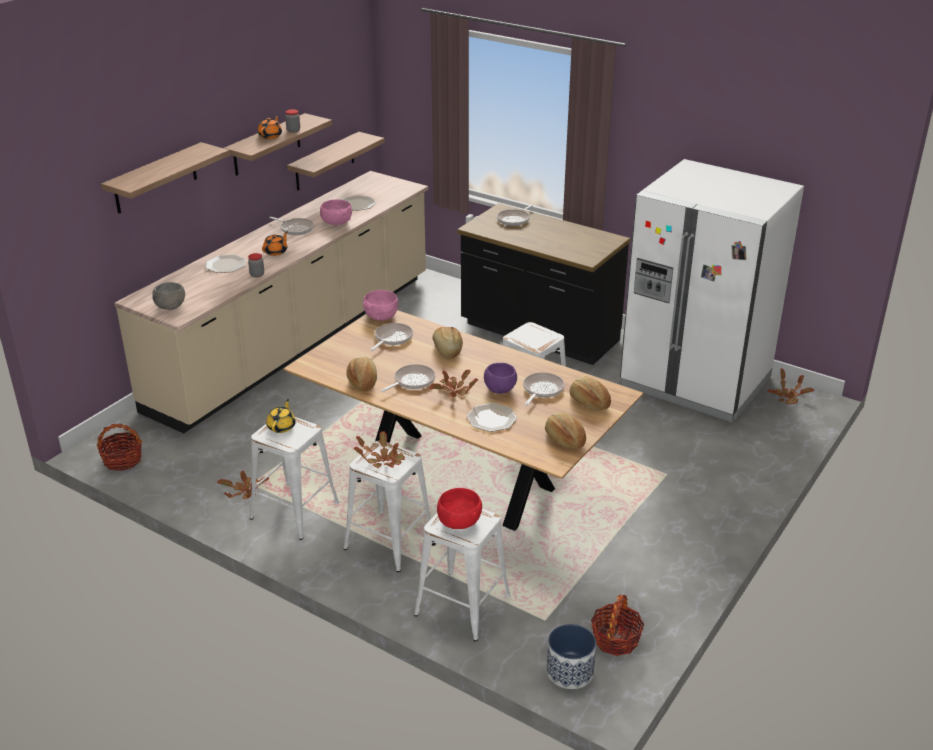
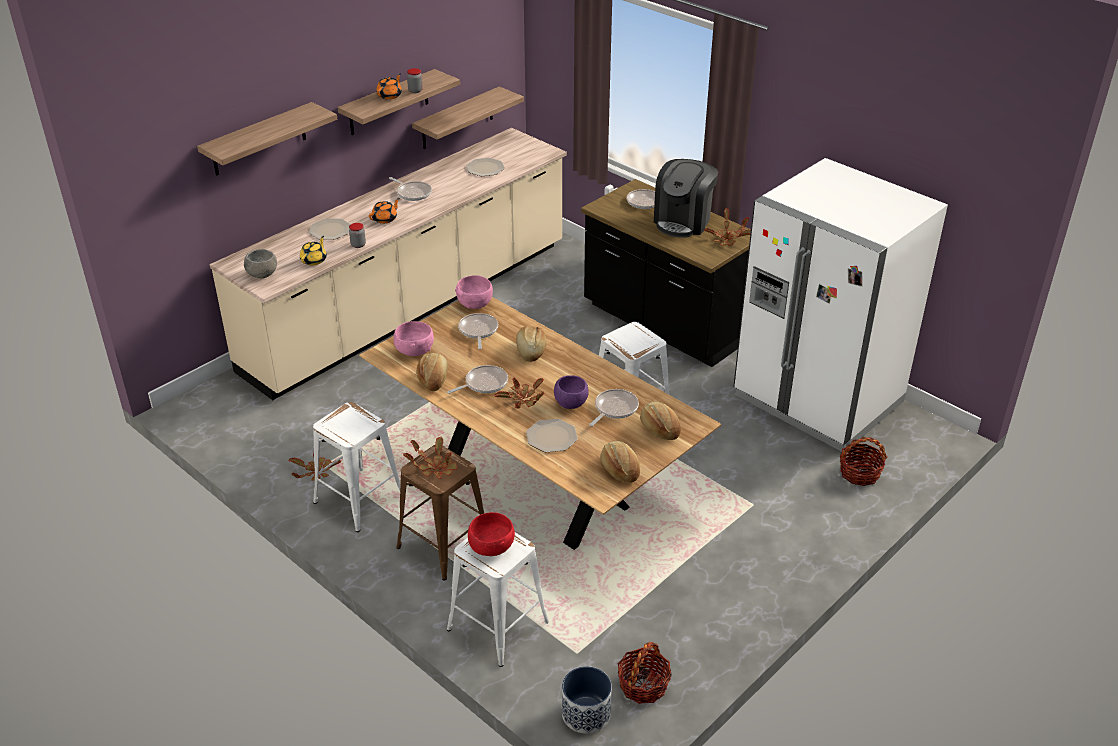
camera: 10 degrees right, 5 degrees up
basket [97,424,142,471] -> basket moved to [840,437,887,486]
yellow teapot [266,399,296,433] -> yellow teapot moved to [300,236,327,265]
pink bowl [320,200,352,225] -> pink bowl moved to [393,321,434,356]
white stool [344,440,431,572] -> brown stool [396,445,484,581]
frying pan [370,323,413,351] -> frying pan turned 45 degrees counterclockwise [458,313,498,349]
potted plant [768,368,814,404] -> potted plant moved to [704,208,751,246]
none -> coffee machine [654,159,718,238]

